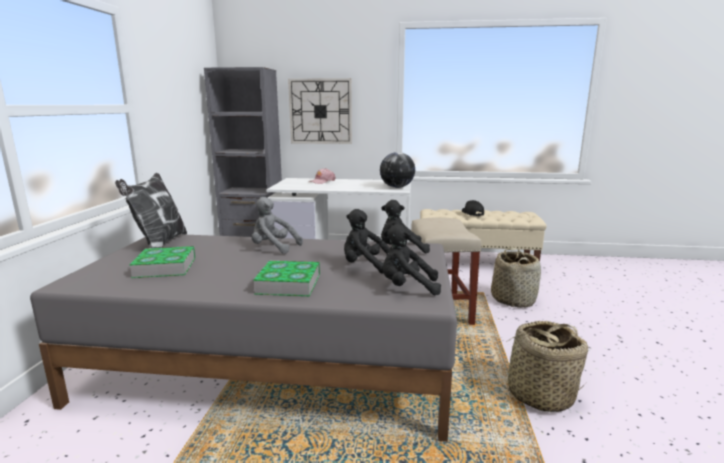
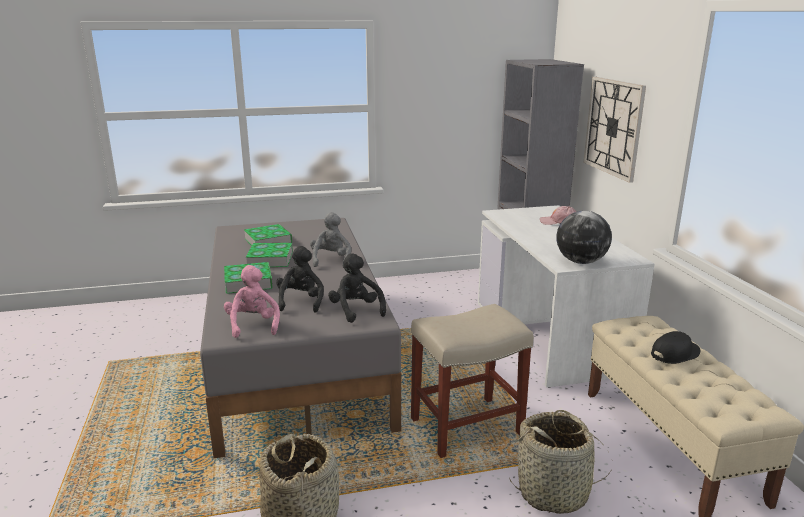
camera: 70 degrees right, 5 degrees up
pillow [115,173,187,248] -> none
black plush toy [383,224,441,295] -> pink plush toy [224,265,280,338]
none -> book [246,243,293,267]

